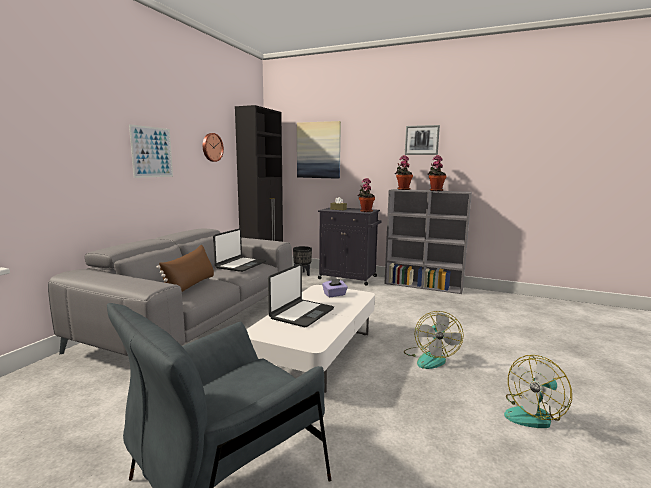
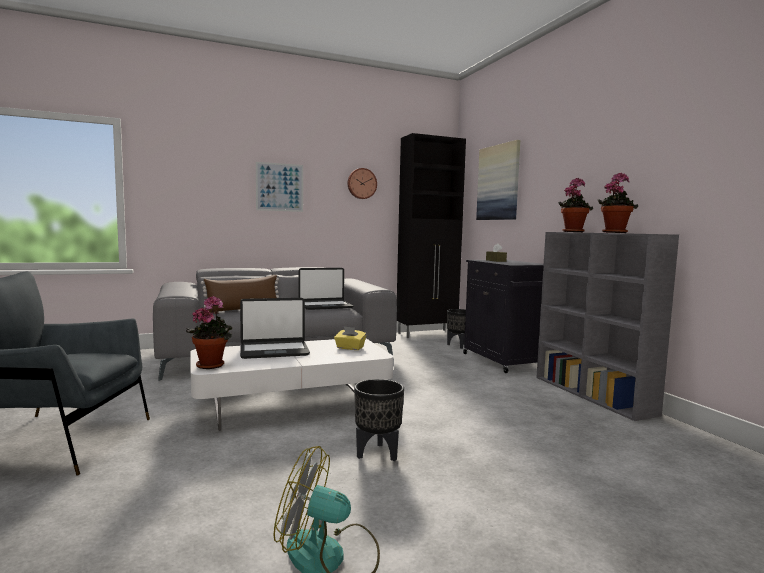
camera: 45 degrees right, 5 degrees down
purple tissue box [322,278,348,297] -> yellow tissue box [334,326,366,350]
potted plant [358,178,375,212] -> potted plant moved to [186,296,232,369]
fan [404,311,464,369] -> black planter [354,379,404,461]
picture [405,125,440,155] -> none

